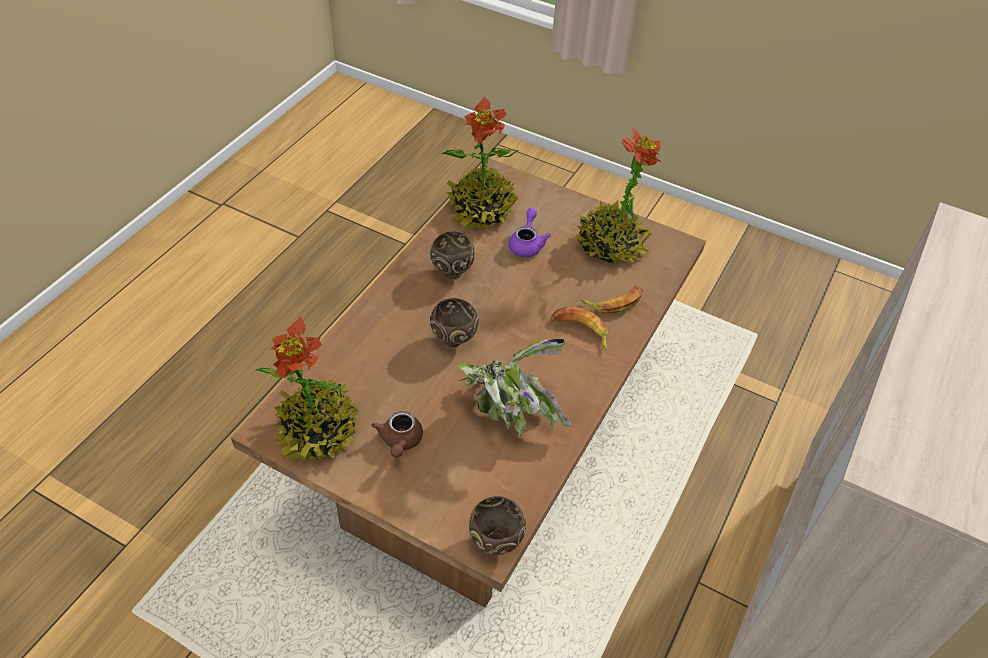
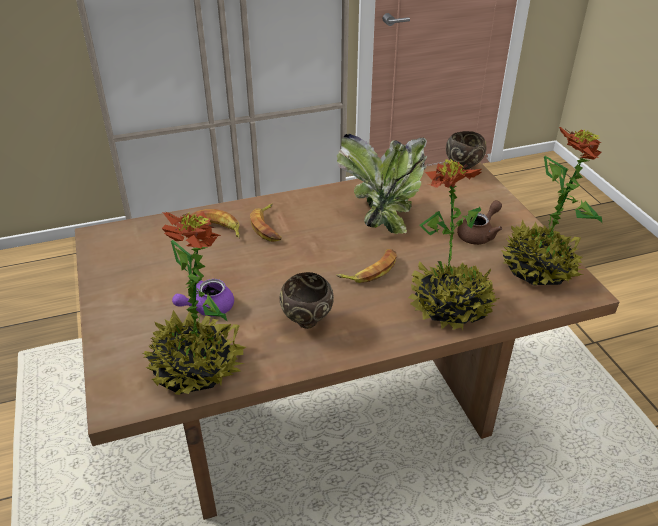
camera: 135 degrees left, 10 degrees down
brown bowl [430,298,479,347] -> banana [336,249,397,283]
potted plant [576,128,661,264] -> potted plant moved to [408,159,500,330]

